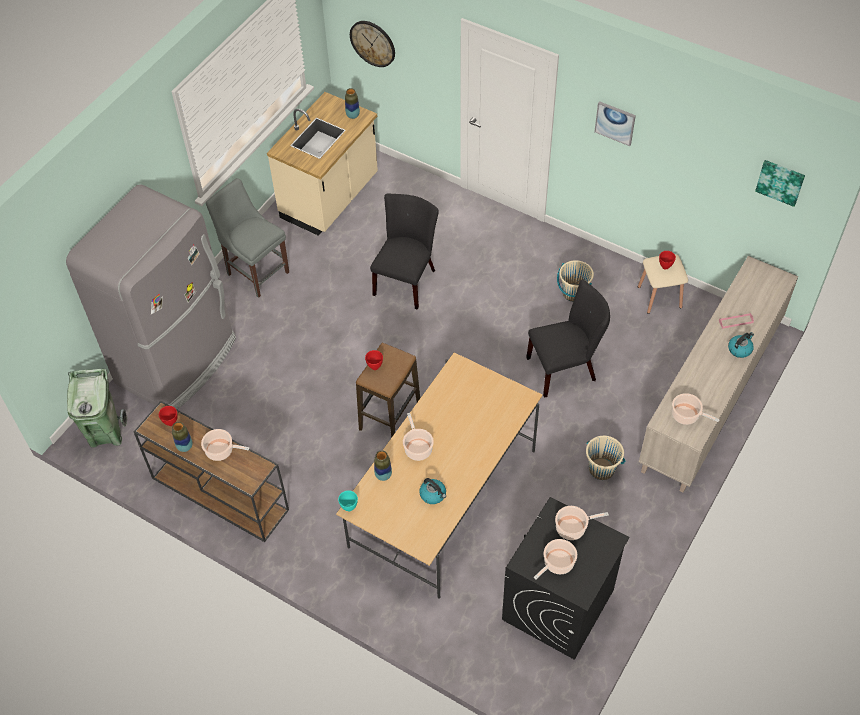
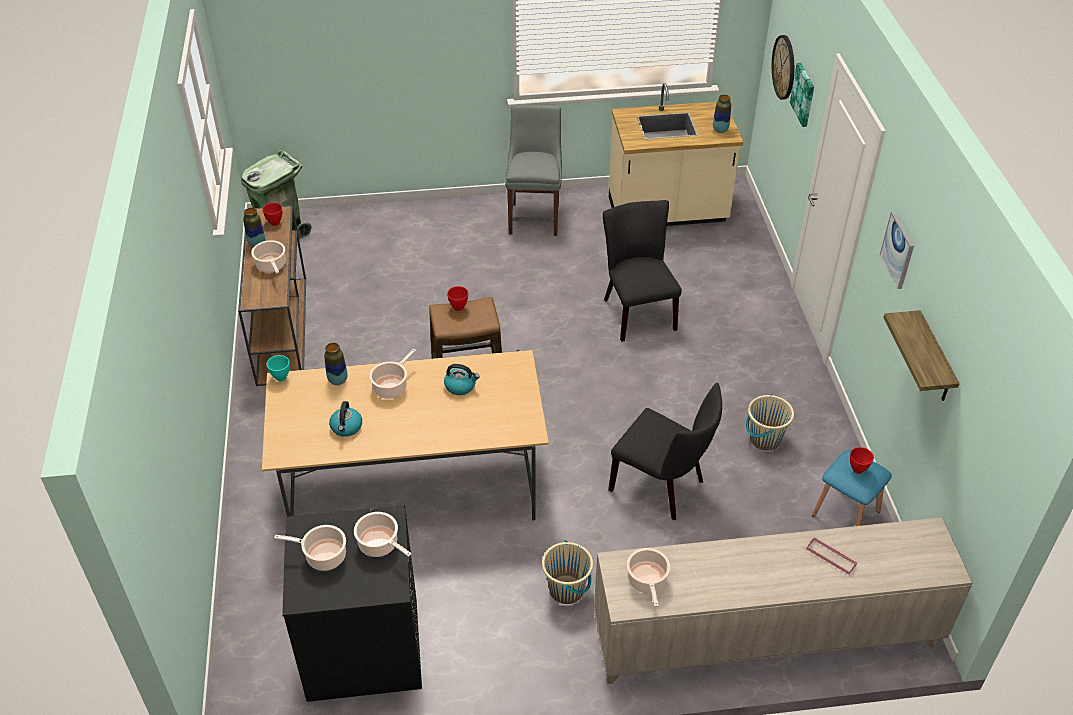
camera: 50 degrees right, 10 degrees down
grey fridge [66,184,236,409] -> none
black chair [370,194,439,310] -> black chair turned 90 degrees counterclockwise [603,200,682,342]
beige stool [638,254,688,314] -> blue stool [812,449,892,526]
kettle [728,332,754,358] -> kettle moved to [444,364,480,395]
picture [755,160,805,207] -> picture moved to [790,63,814,127]
none -> shelf [883,310,960,401]

